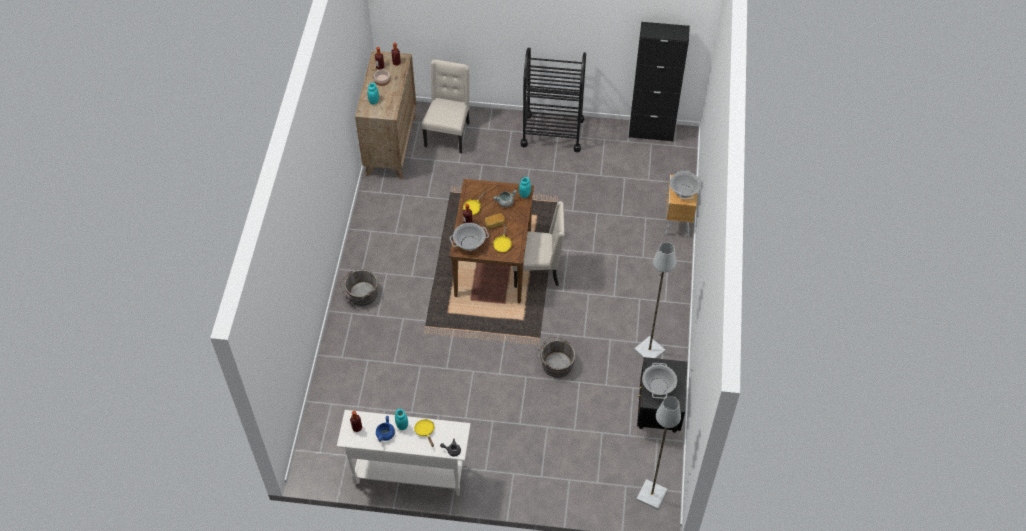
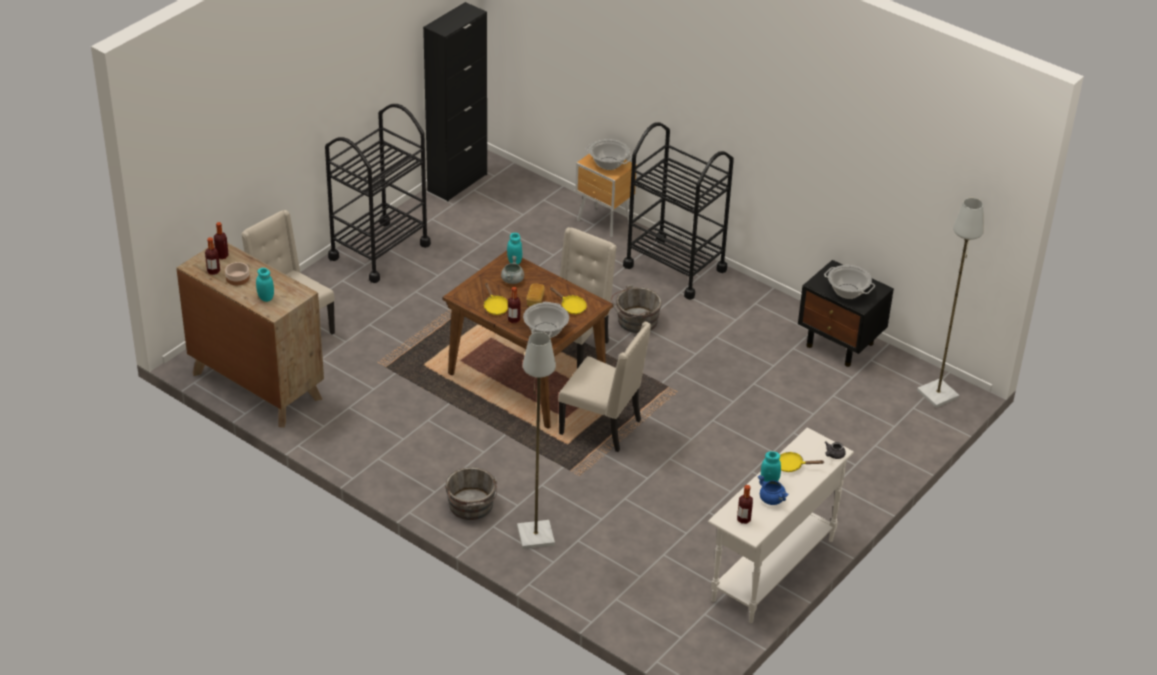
camera: 60 degrees left, 15 degrees down
grey bucket [536,337,576,378] -> grey bucket moved to [611,284,662,333]
grey floor lamp [634,242,676,358] -> grey floor lamp moved to [517,332,556,549]
none -> beige chair [558,322,652,452]
none -> black cart [623,122,734,300]

